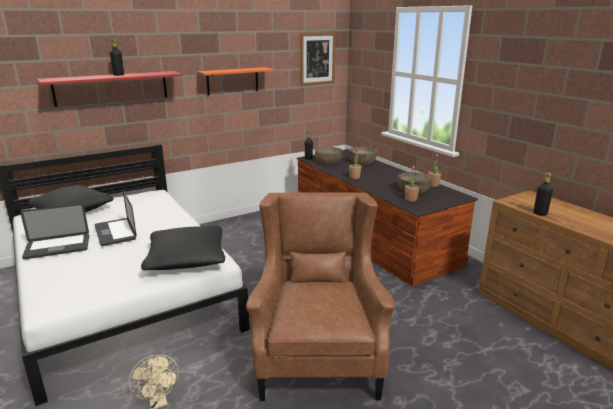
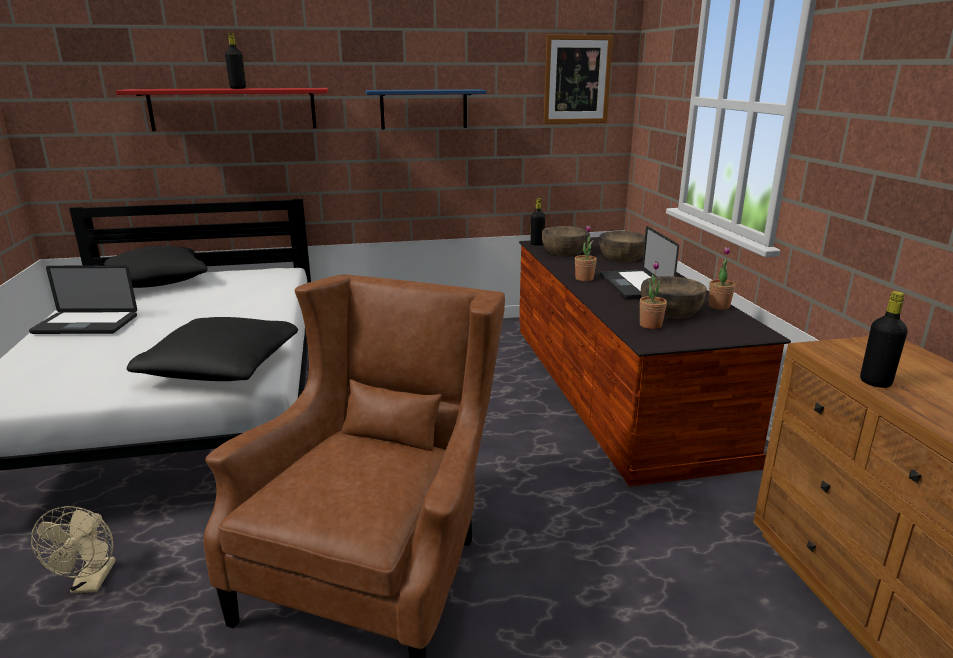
camera: 20 degrees right, 0 degrees up
laptop [95,190,137,246] -> laptop moved to [600,226,679,299]
orange shelf [197,67,274,95] -> blue shelf [365,89,487,130]

